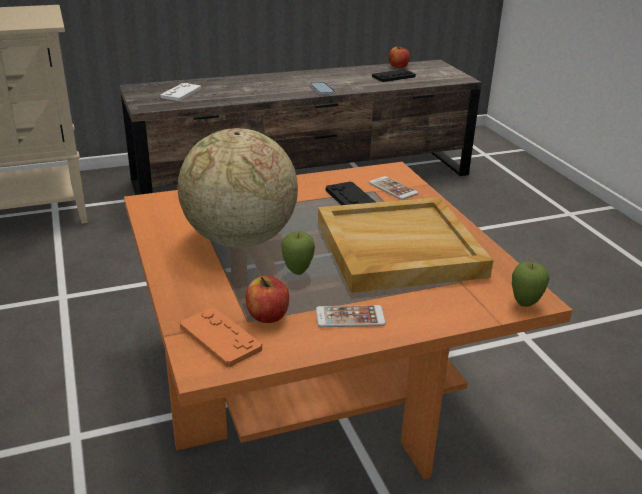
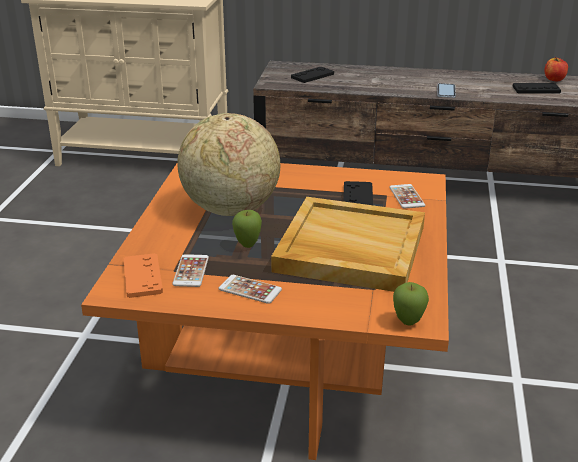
camera: 30 degrees right, 0 degrees up
white game controller [160,83,201,101] -> black game controller [291,67,334,83]
apple [246,276,289,323] -> phone [172,254,209,287]

